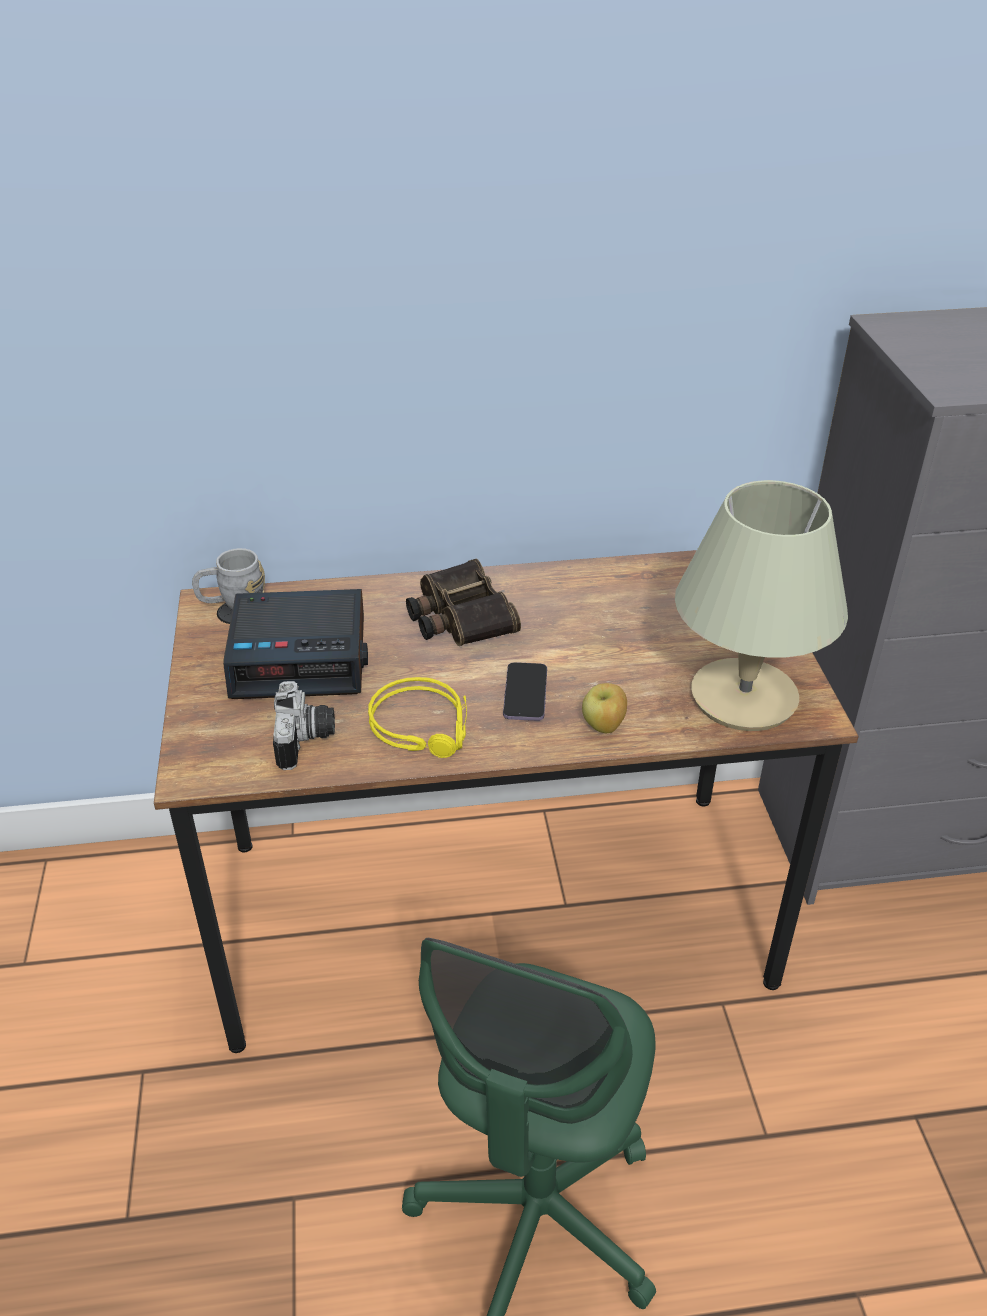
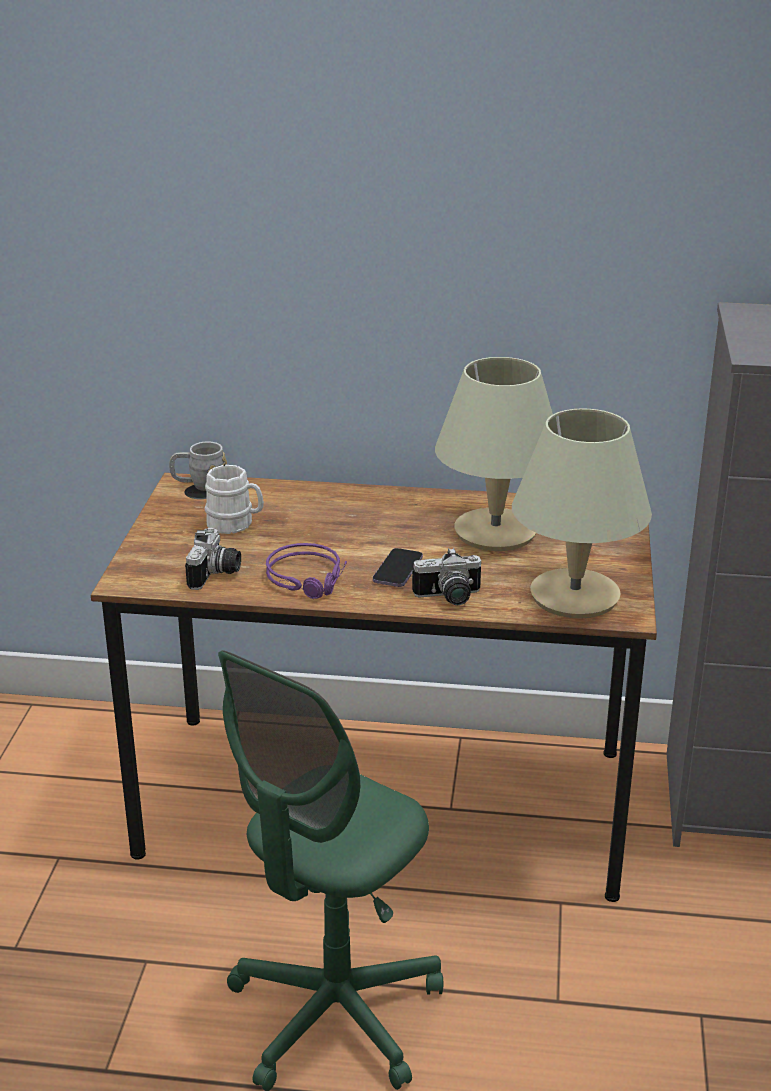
camera: 15 degrees right, 10 degrees down
alarm clock [223,589,368,699] -> white mug [205,465,264,534]
yellow headphones [368,677,467,758] -> purple headphones [266,543,347,599]
binoculars [406,559,521,646] -> none
apple [582,683,627,733] -> camera [412,548,481,605]
none -> beige table lamp [435,357,553,551]

